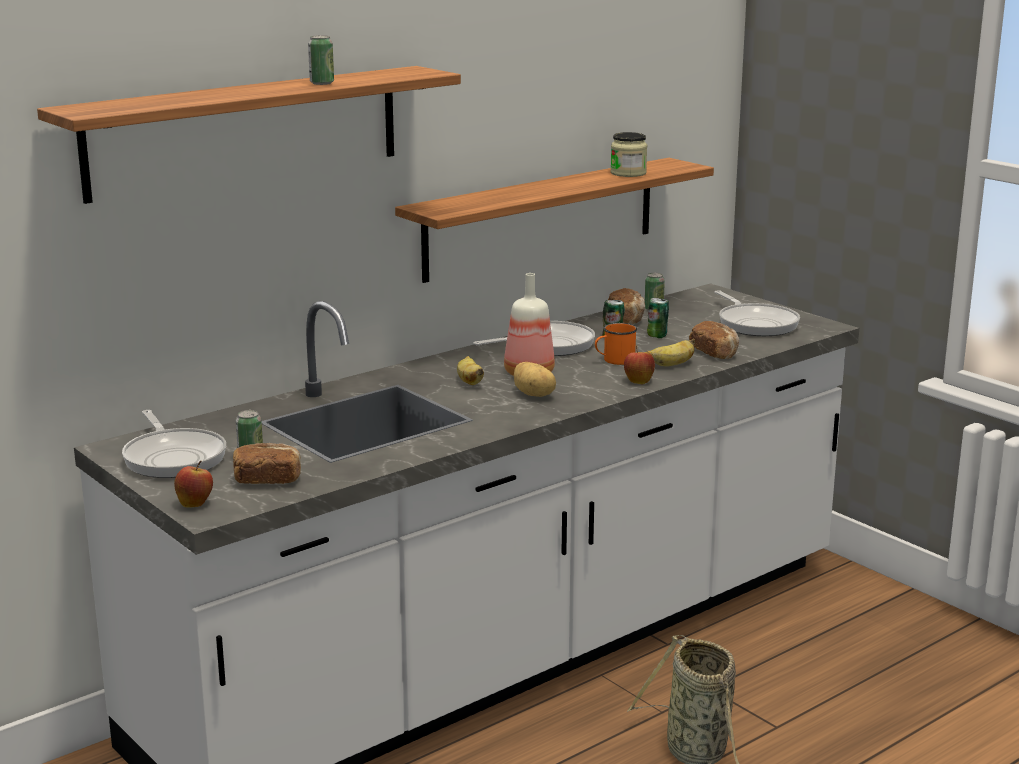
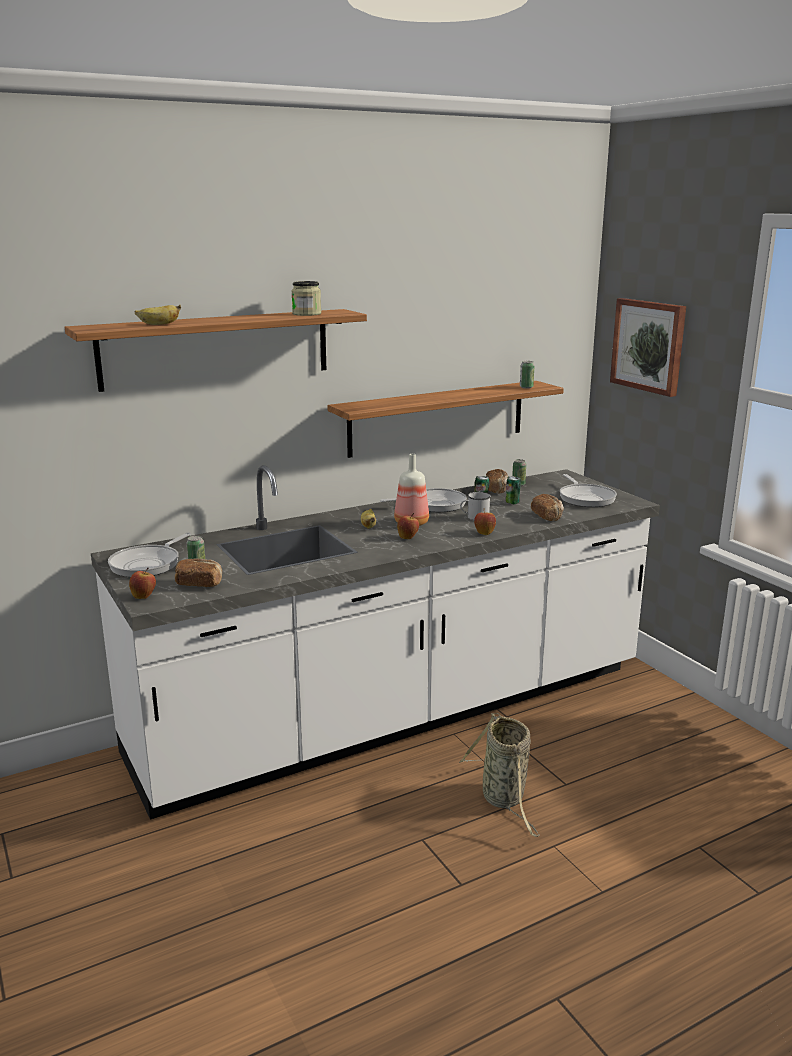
camera: 10 degrees right, 0 degrees up
frying pan [122,410,226,478] -> frying pan turned 45 degrees clockwise [108,533,191,577]
can [308,35,334,85] -> can moved to [520,361,534,389]
potato [514,362,556,397] -> apple [397,513,419,539]
orange mug [595,323,637,365] -> white mug [460,492,491,520]
jar [610,132,647,177] -> jar moved to [291,281,321,316]
banana [646,338,695,367] -> banana moved to [135,305,181,325]
none -> picture [610,298,686,397]

